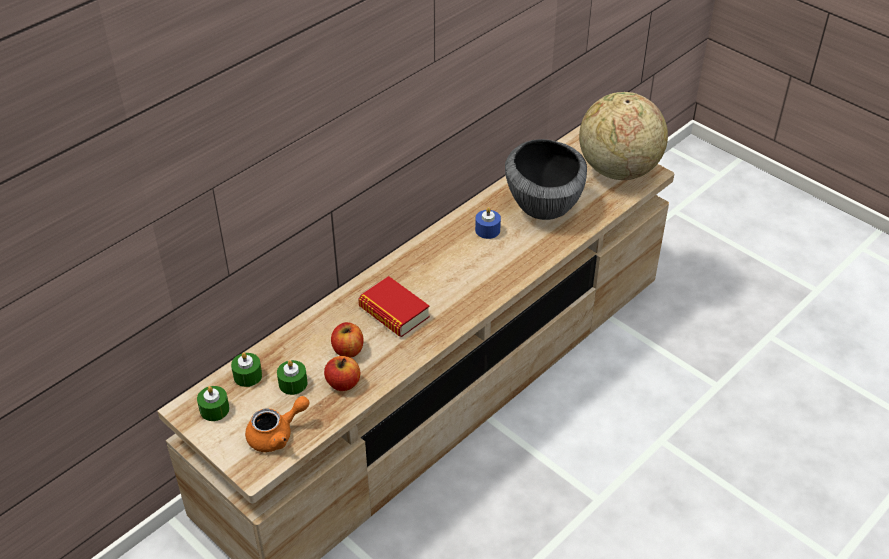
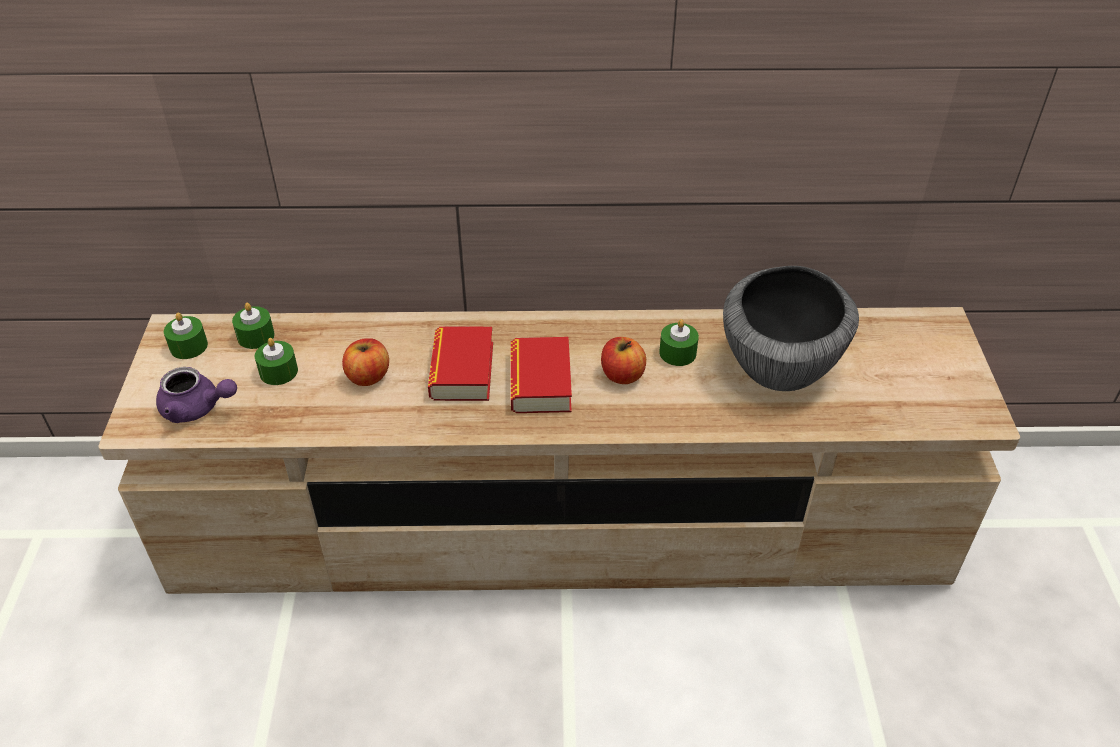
camera: 45 degrees right, 0 degrees up
orange teapot [245,396,309,452] -> purple teapot [156,367,237,423]
apple [324,356,360,391] -> apple moved to [601,337,646,384]
blue candle [475,207,501,239] -> green candle [659,319,699,366]
globe [579,92,668,180] -> none
none -> book [511,337,572,413]

